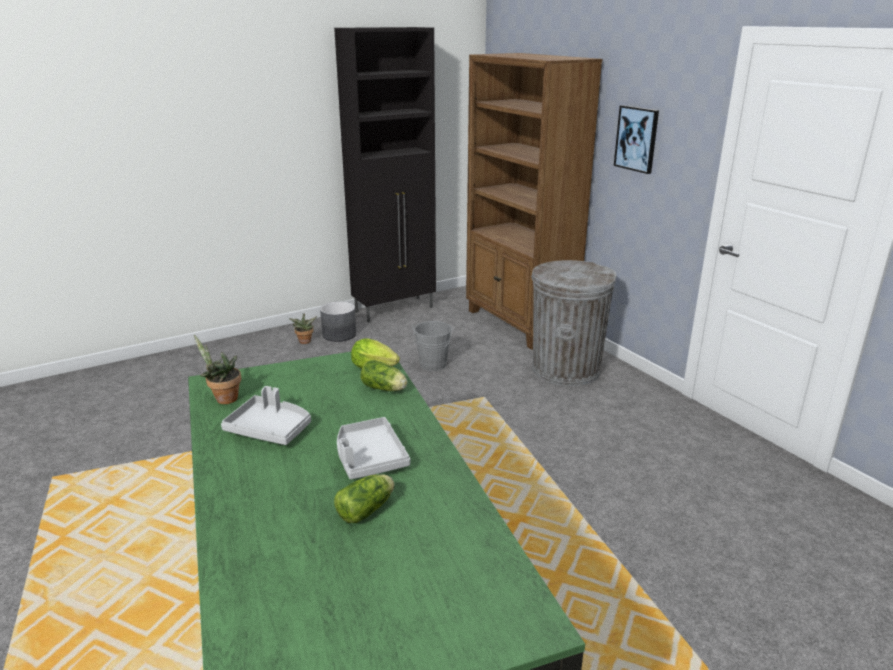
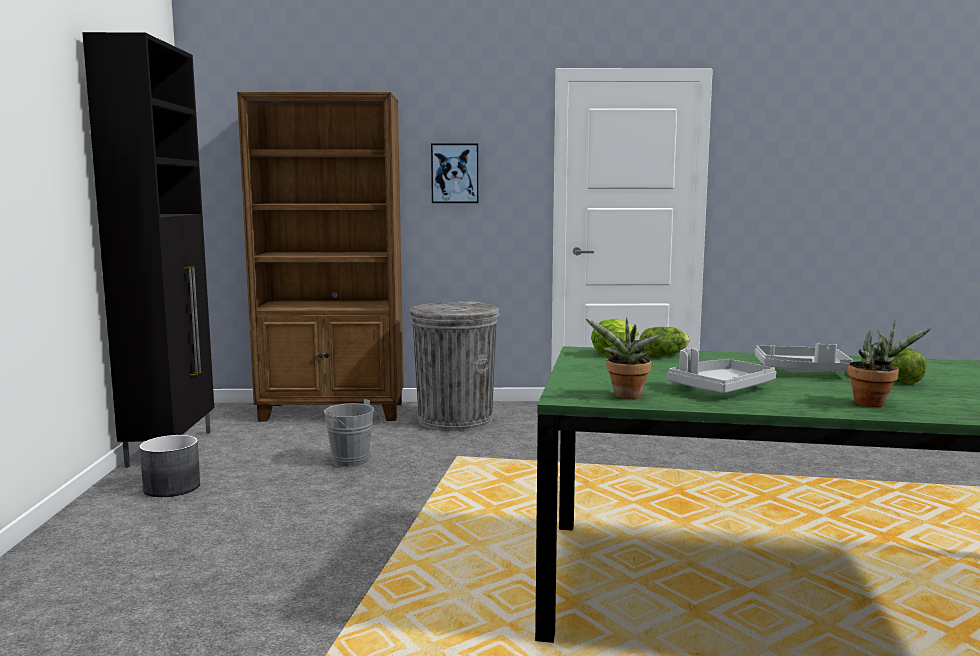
camera: 60 degrees left, 15 degrees down
potted plant [289,314,317,344] -> potted plant moved to [848,320,931,407]

